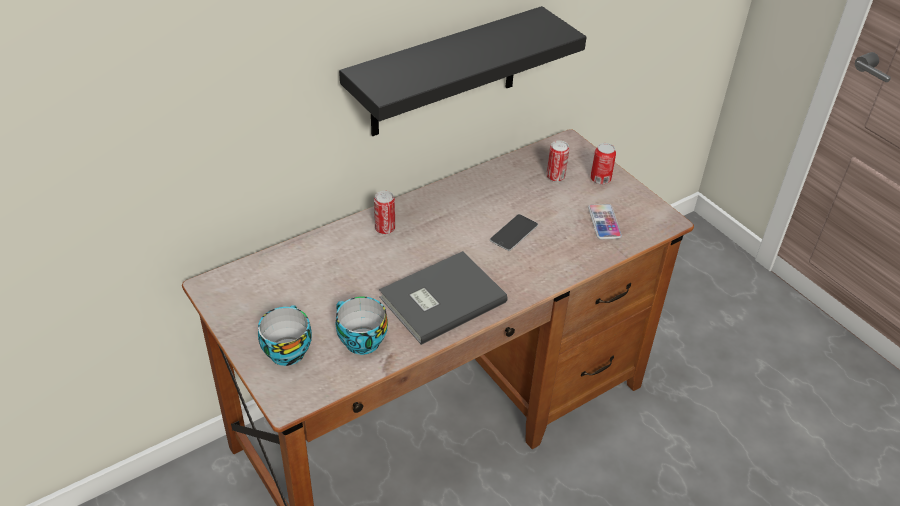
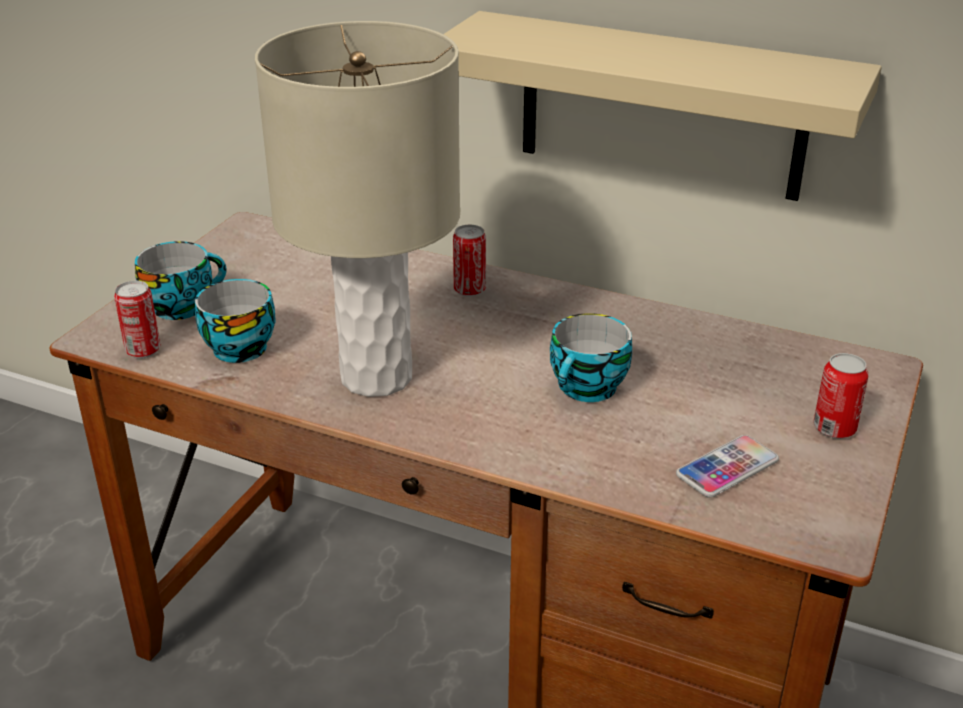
camera: 60 degrees right, 10 degrees down
black shelf [339,6,587,136] -> beige shelf [443,11,882,201]
grey book [379,251,508,345] -> beige table lamp [255,21,460,397]
phone [490,214,538,251] -> cup [550,313,632,402]
can [546,140,569,182] -> can moved to [114,281,161,359]

